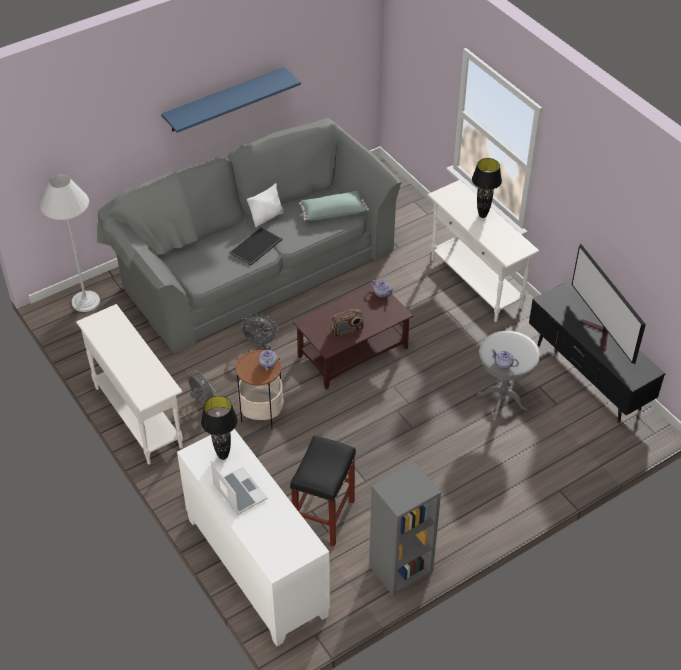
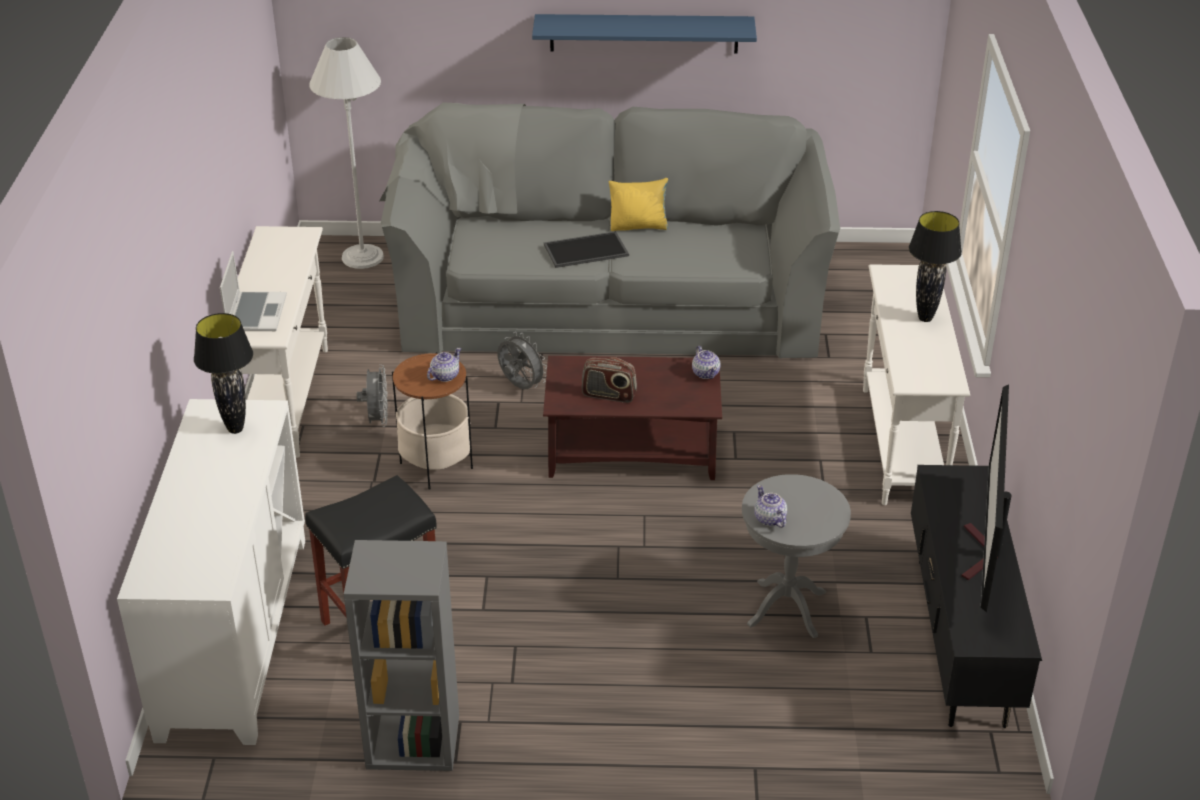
camera: 35 degrees right, 10 degrees down
laptop [211,461,268,515] -> laptop moved to [220,251,287,331]
white pillow [247,183,285,227] -> yellow pillow [609,178,668,231]
green pillow [299,191,369,221] -> none

